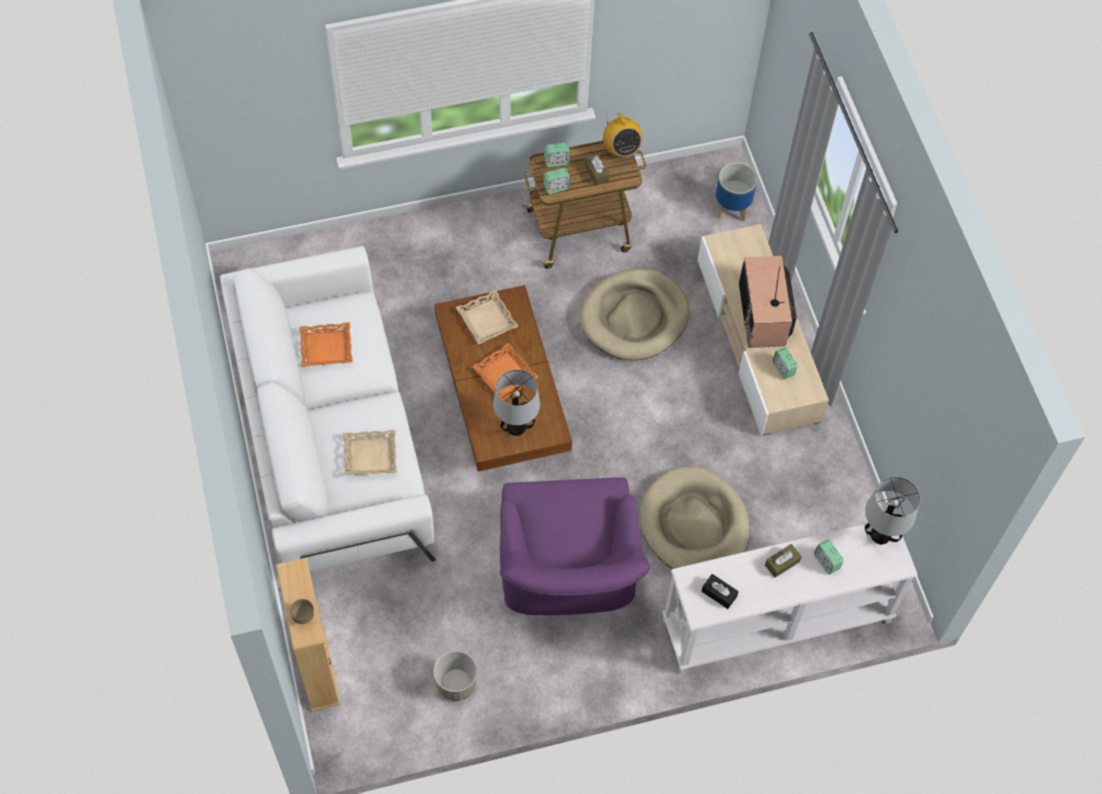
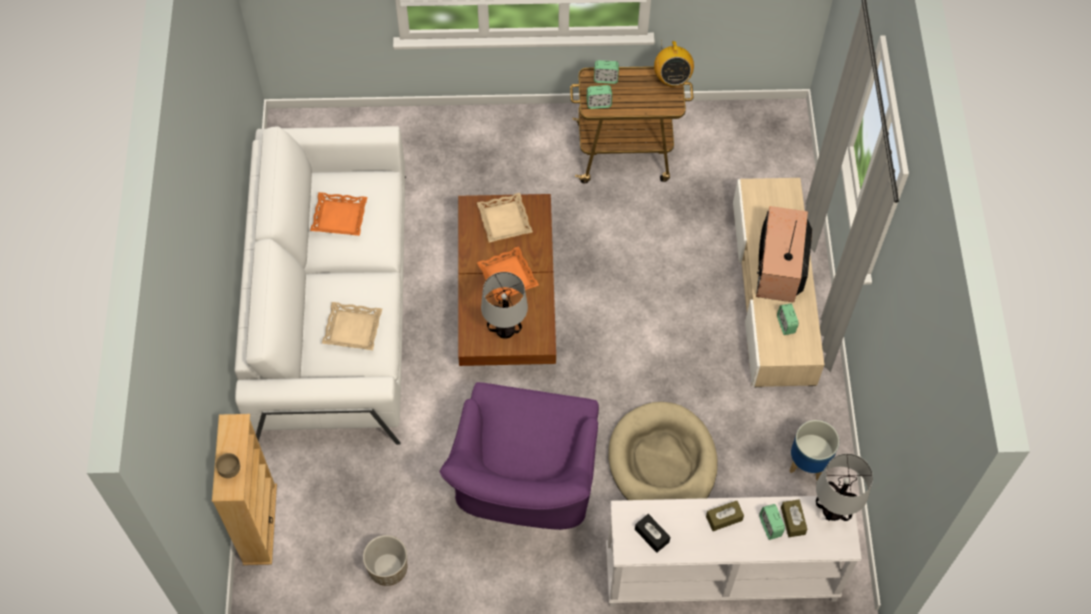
camera: 15 degrees right, 0 degrees up
beige dog bed [580,269,690,360] -> none
brown tissue box [585,154,609,186] -> brown tissue box moved to [781,500,808,537]
planter [716,162,757,222] -> planter moved to [790,420,839,480]

